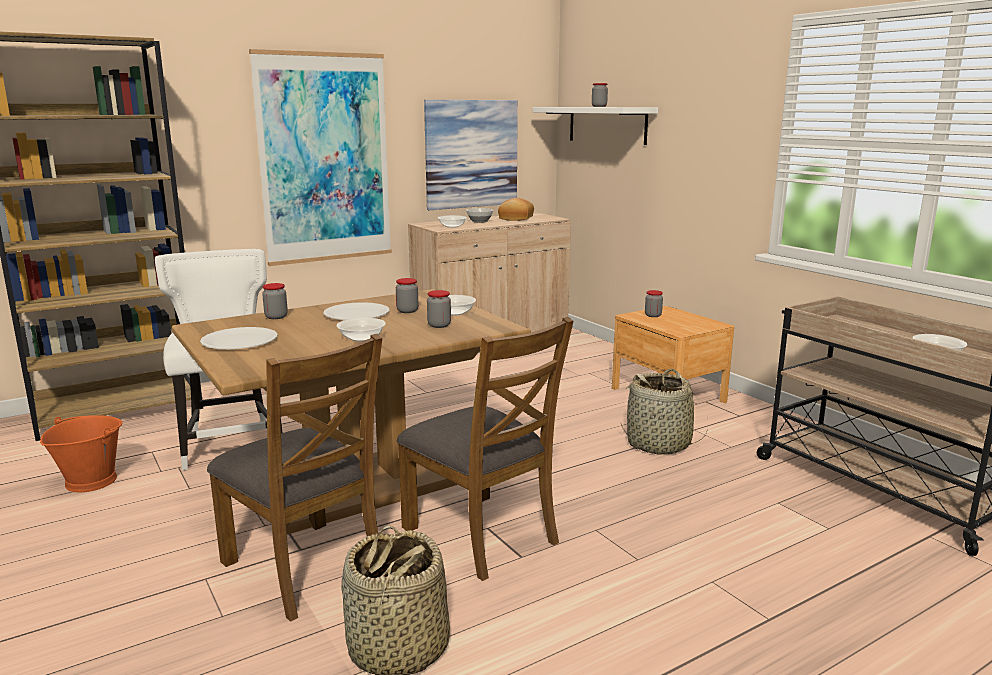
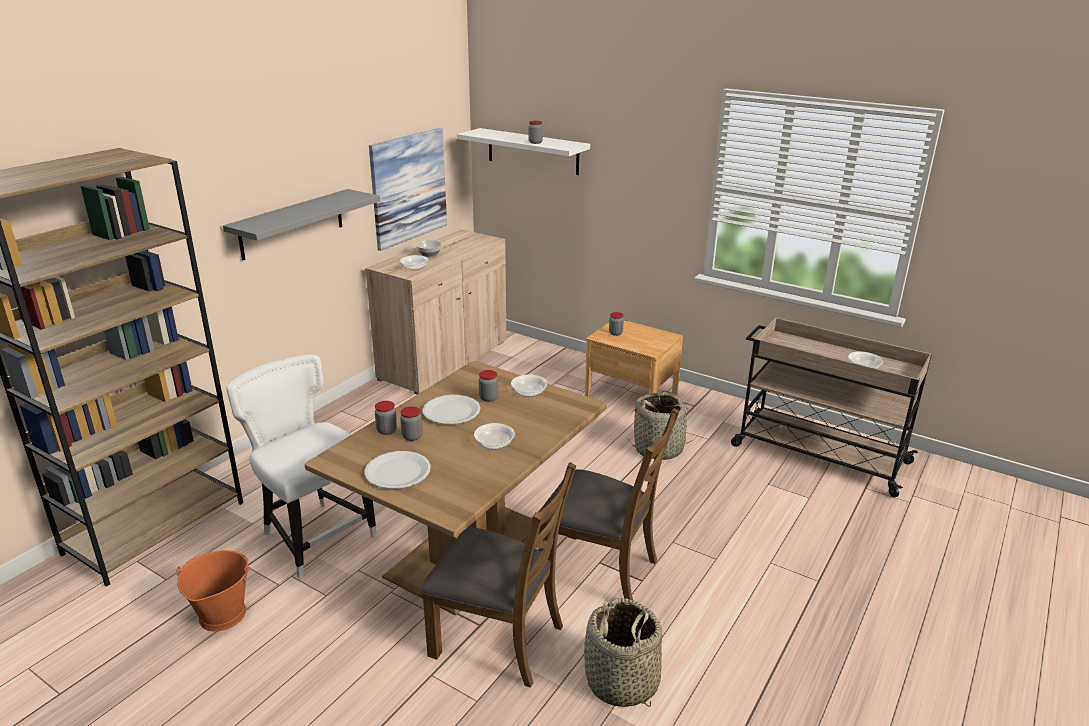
camera: 25 degrees left, 10 degrees up
picture [249,49,392,266] -> grey shelf [223,189,380,260]
jar [427,290,451,328] -> jar moved to [400,406,423,441]
bread [498,198,534,221] -> none

